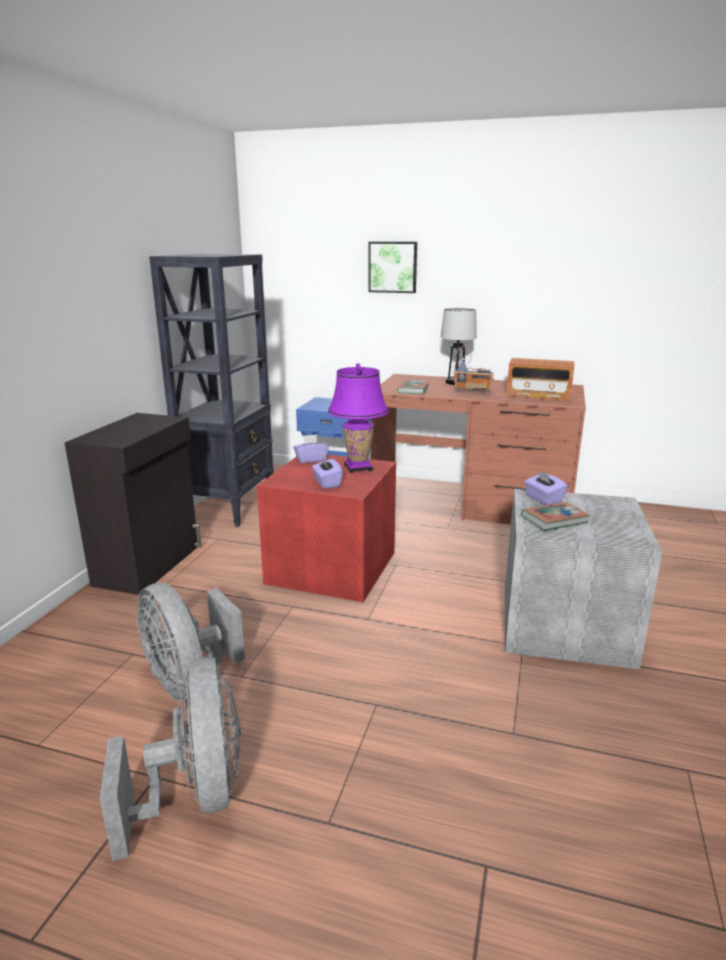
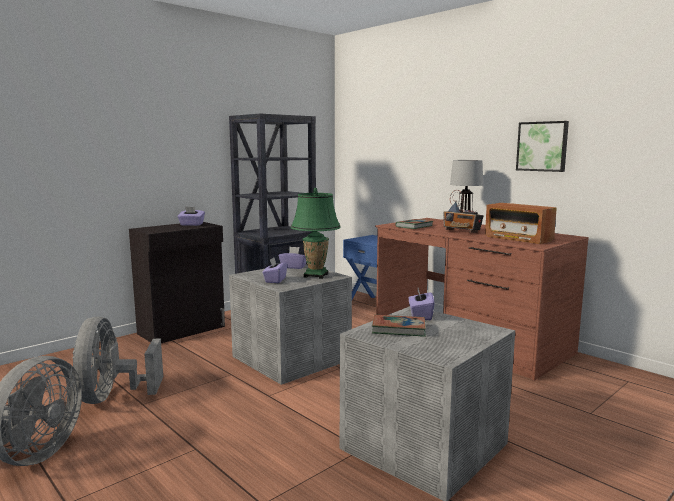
camera: 30 degrees right, 10 degrees down
red storage box [257,454,396,602] -> grey storage box [229,265,352,385]
purple table lamp [328,363,389,473] -> green table lamp [291,188,341,279]
picture [368,242,417,293] -> picture moved to [516,121,569,172]
none -> purple tissue box [177,207,205,226]

